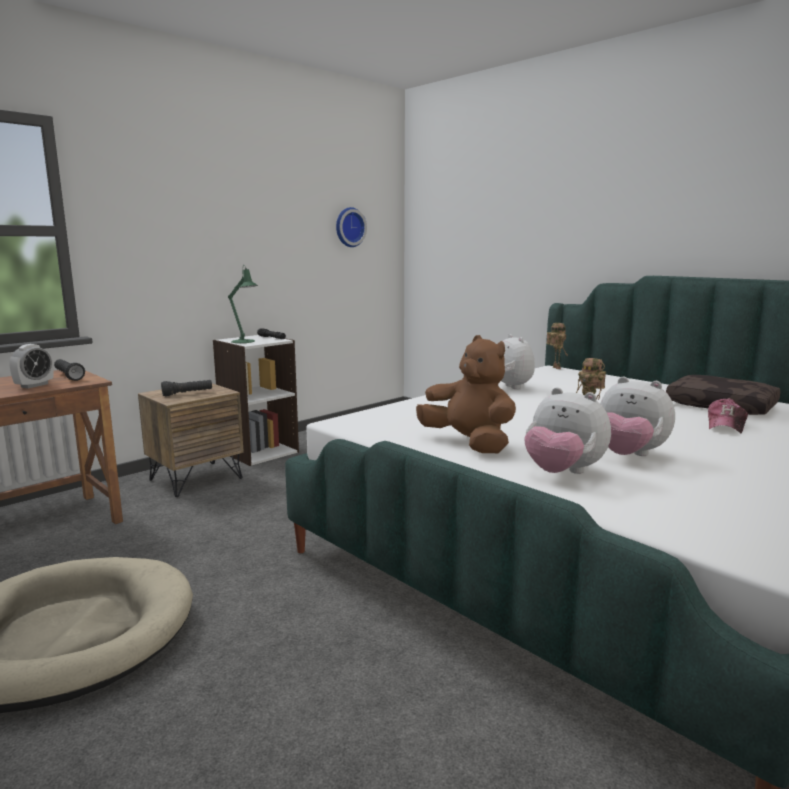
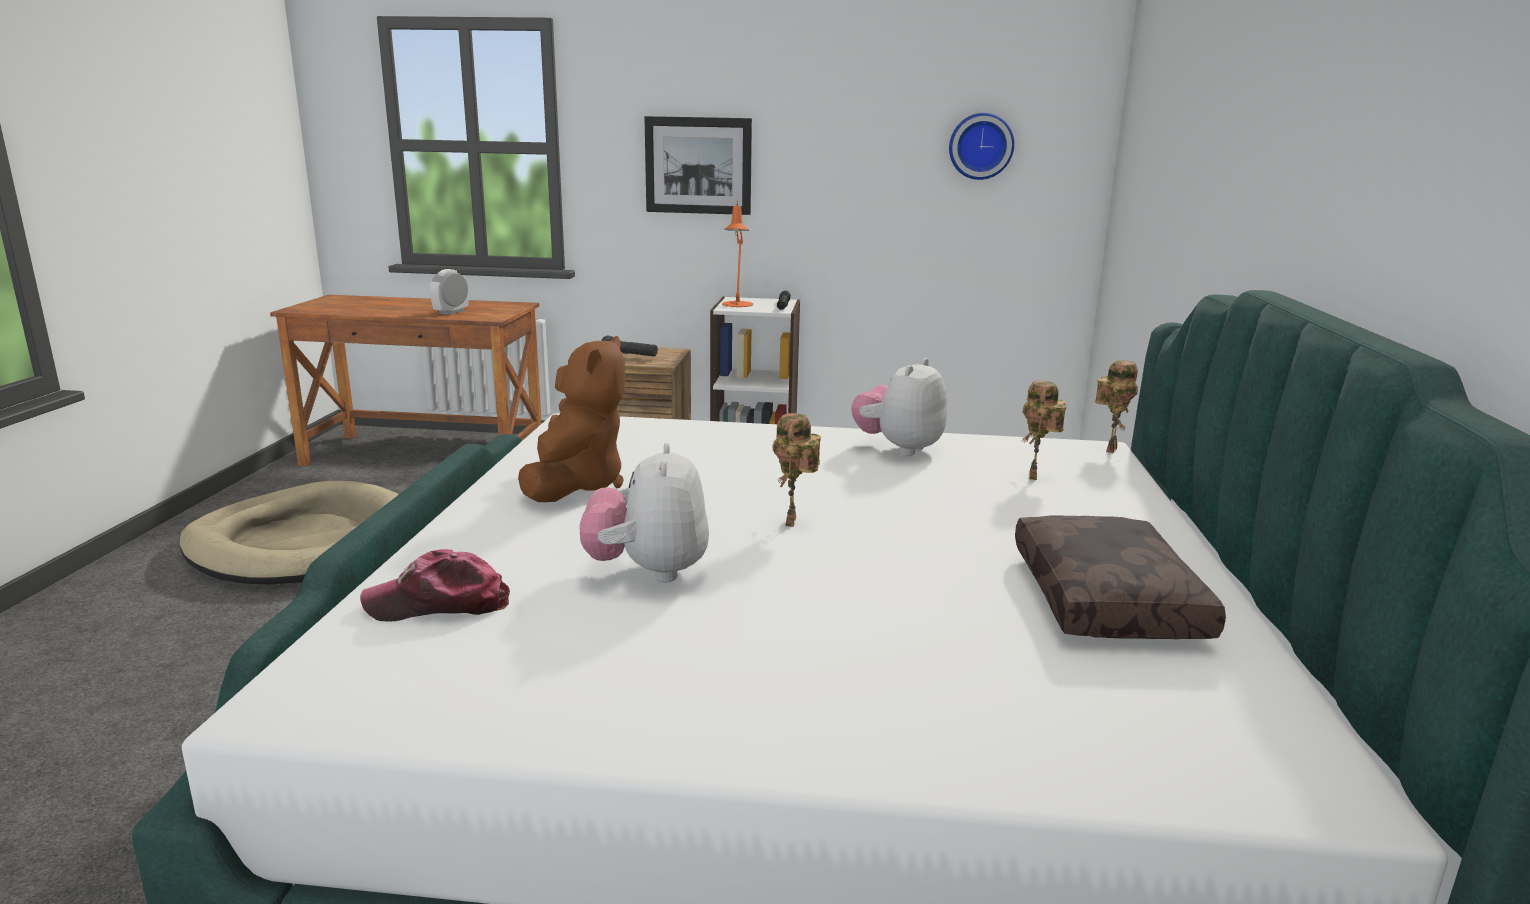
camera: 50 degrees right, 5 degrees up
alarm clock [9,344,54,388] -> alarm clock turned 135 degrees clockwise [430,269,469,315]
black flashlight [54,359,85,381] -> none
green table lamp [228,265,258,343] -> orange table lamp [722,199,753,307]
plush toy [524,387,611,474] -> none
cap [708,398,748,433] -> cap moved to [360,549,510,621]
none -> picture [644,116,752,215]
none -> toy robot [1022,381,1066,480]

